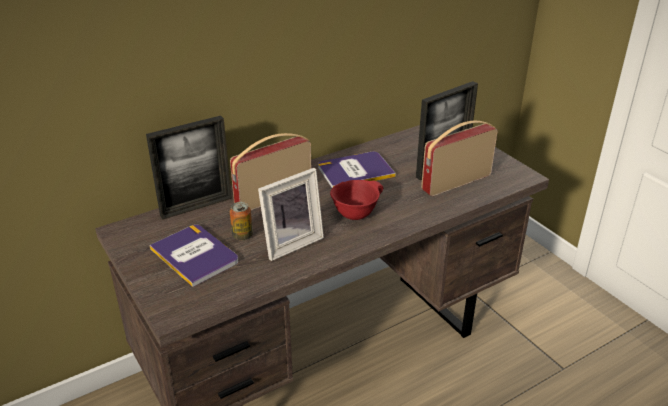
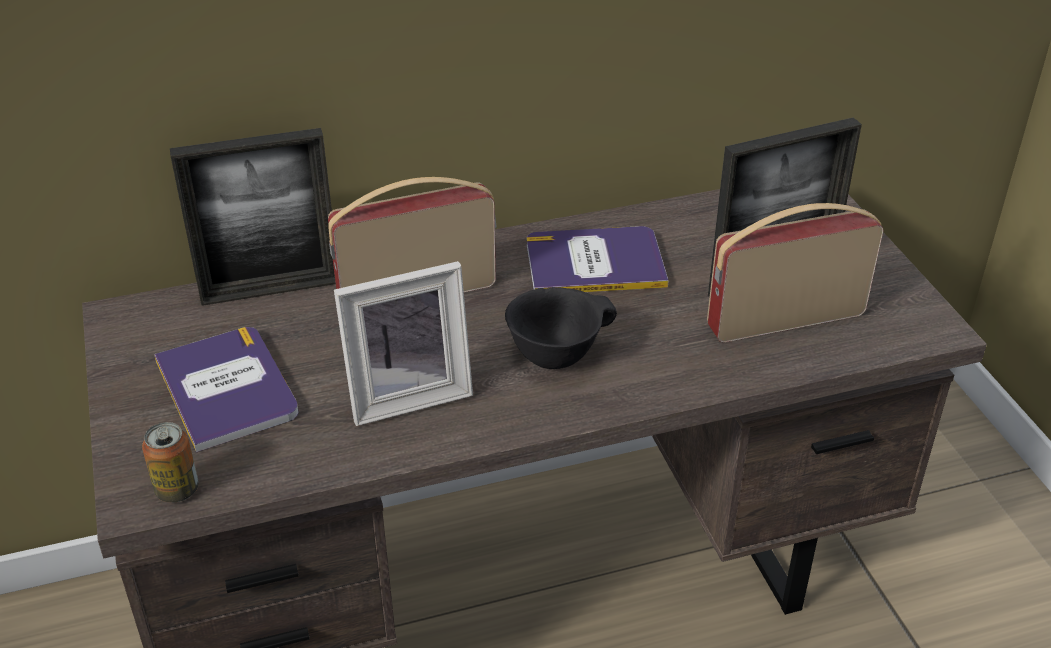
camera: 15 degrees right, 5 degrees up
can [230,202,253,241] -> can moved to [142,422,199,503]
red bowl [330,180,383,220] -> black bowl [505,287,617,369]

